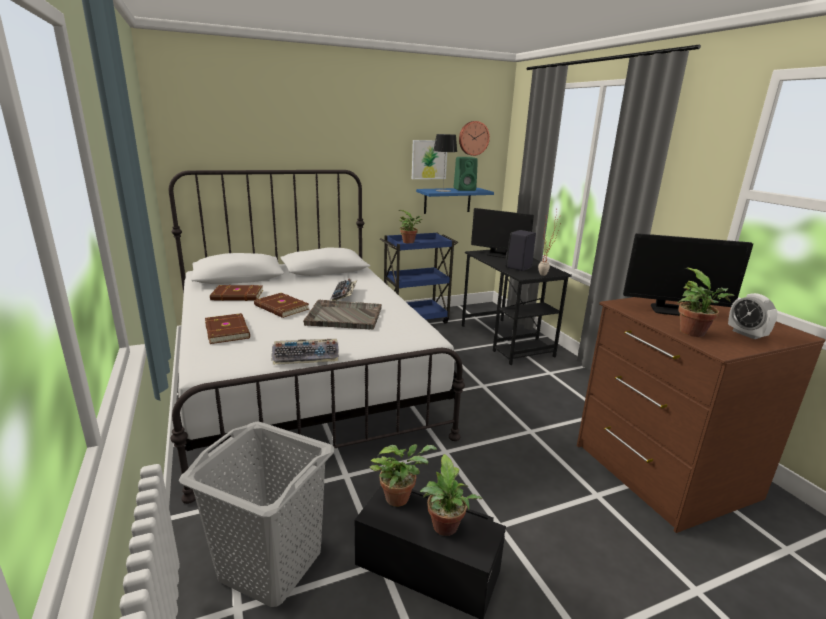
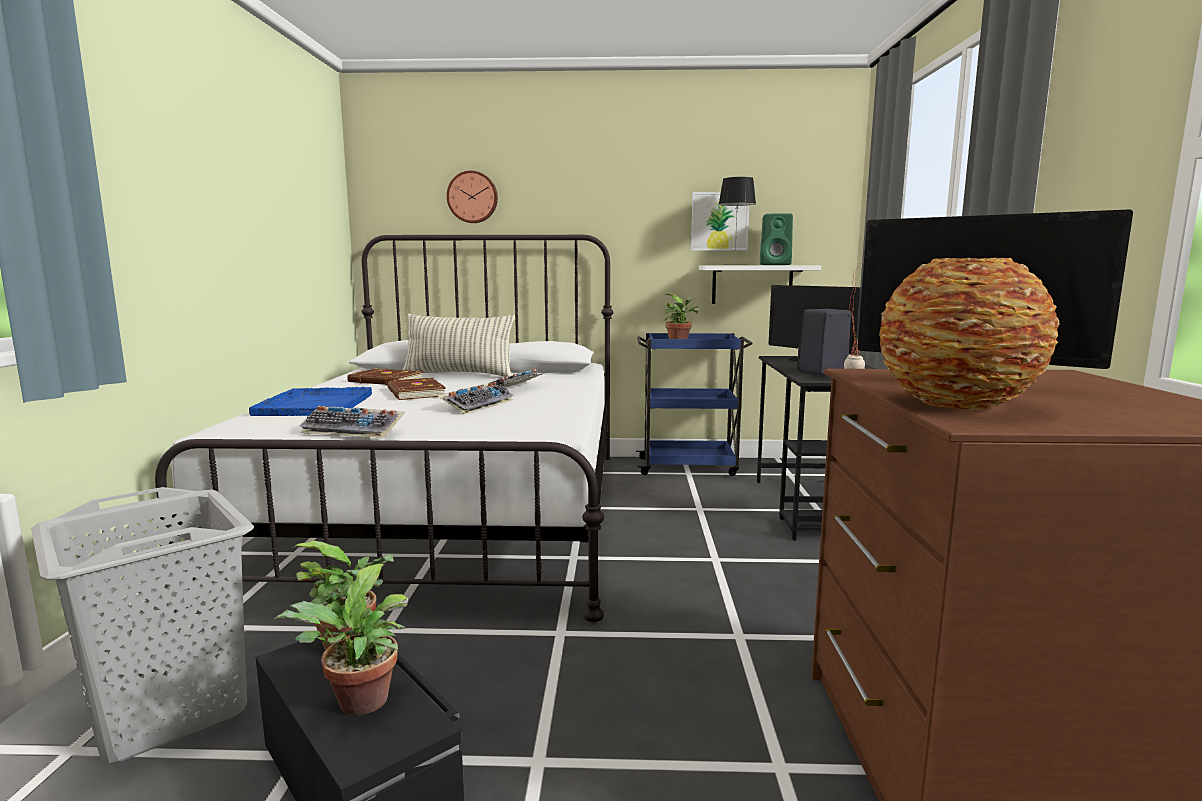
camera: 25 degrees right, 10 degrees down
brown book [205,313,250,344] -> blue tray [249,387,372,416]
grey tray [303,300,382,329] -> keyboard [438,382,514,414]
blue shelf [416,188,494,214] -> white shelf [699,265,821,304]
wall clock [459,121,490,156] -> wall clock moved to [447,171,498,223]
potted plant [677,268,735,337] -> vase [879,258,1059,410]
alarm clock [728,293,777,339] -> none
none -> pillow [403,314,515,377]

